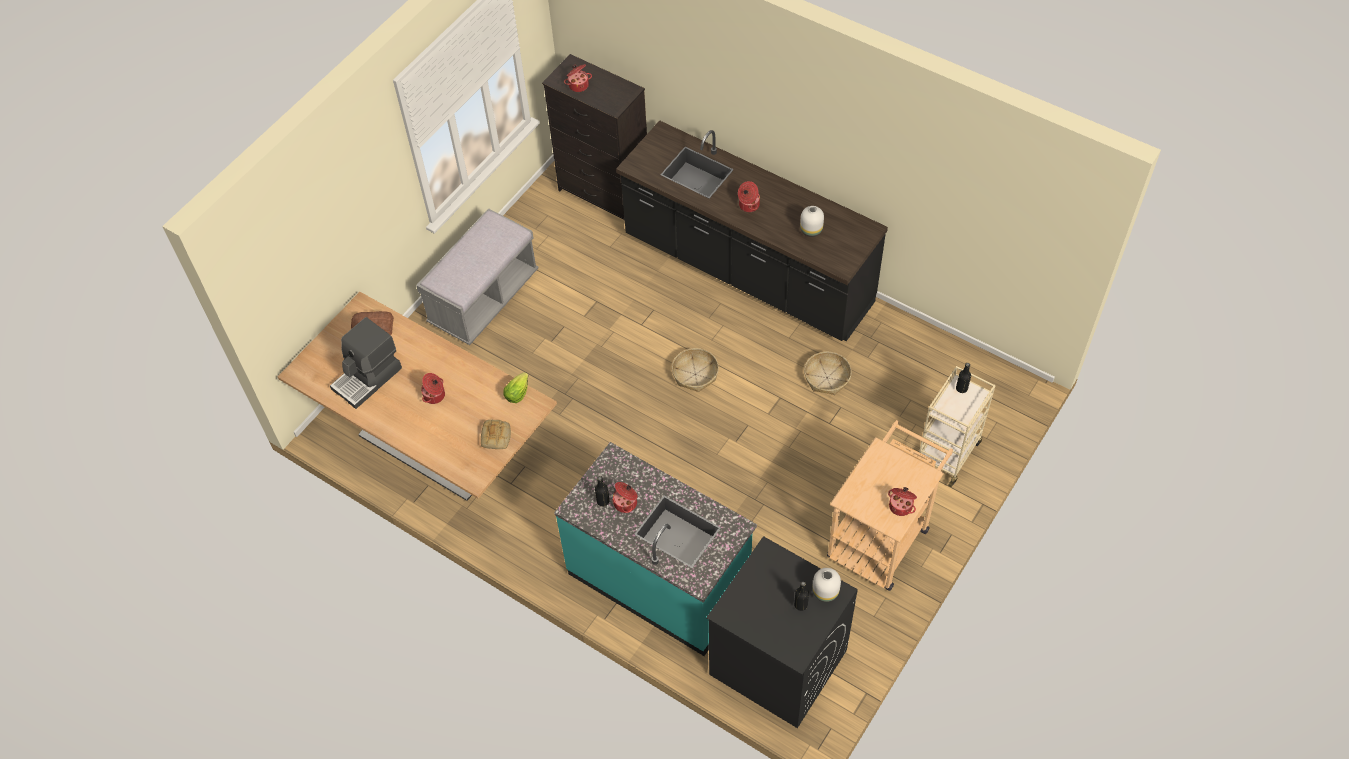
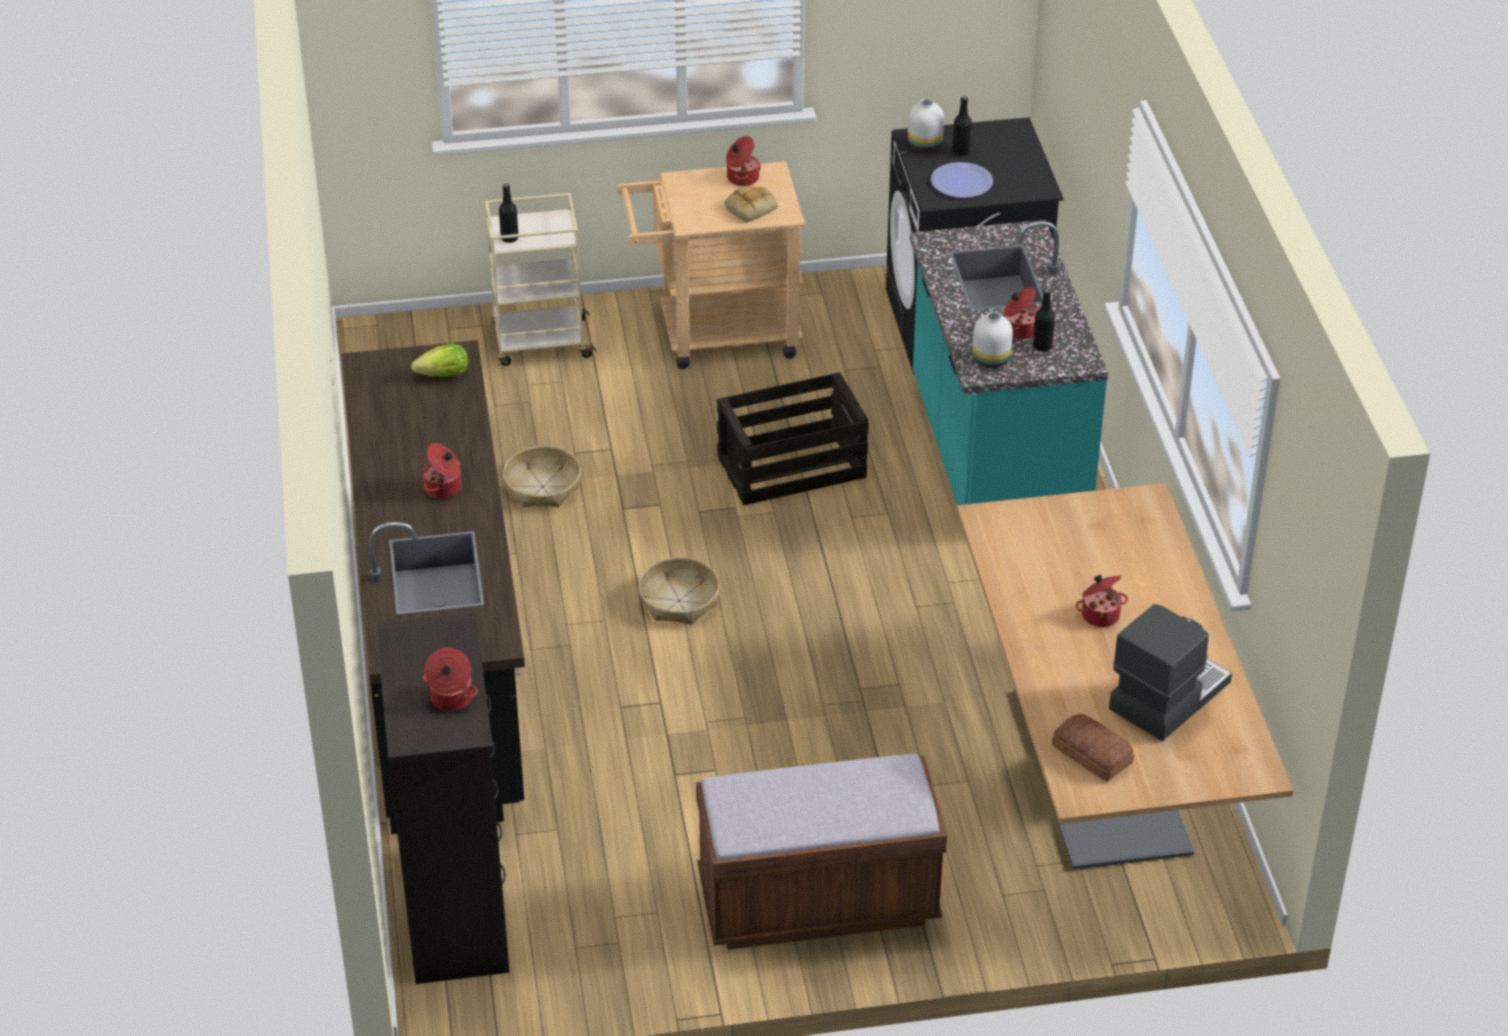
camera: 135 degrees left, 15 degrees down
coffee machine [330,317,402,409] -> coffee machine turned 45 degrees counterclockwise [1109,604,1232,741]
grey bench [416,208,539,345] -> brown bench [696,754,947,950]
bread [481,420,511,449] -> bread moved to [725,186,778,222]
lettuce [503,372,529,403] -> lettuce moved to [411,344,468,377]
white vase [800,206,824,237] -> white vase moved to [972,311,1013,368]
none -> crate [717,372,869,506]
none -> plate [931,162,993,198]

